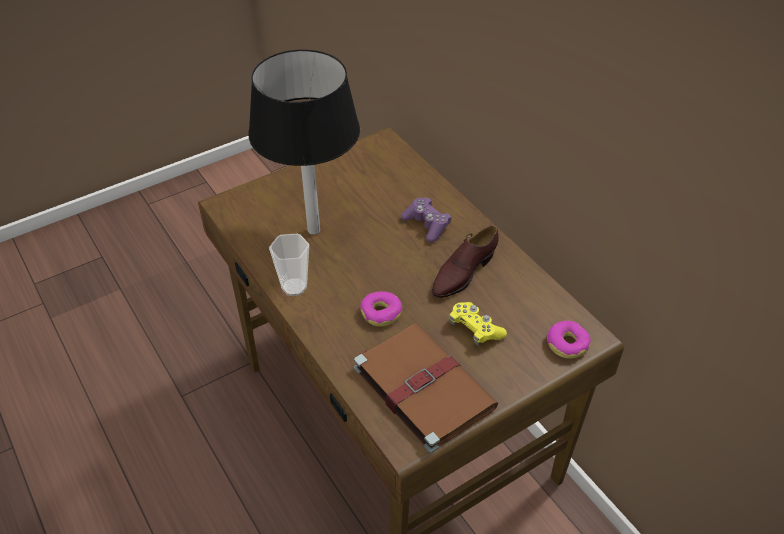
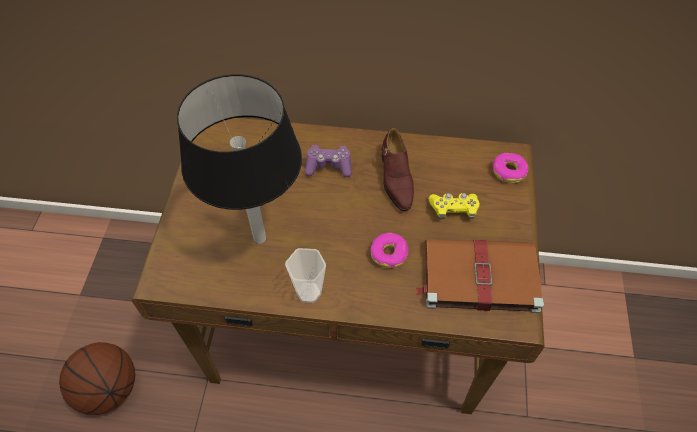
camera: 50 degrees left, 10 degrees up
none -> basketball [59,342,135,415]

